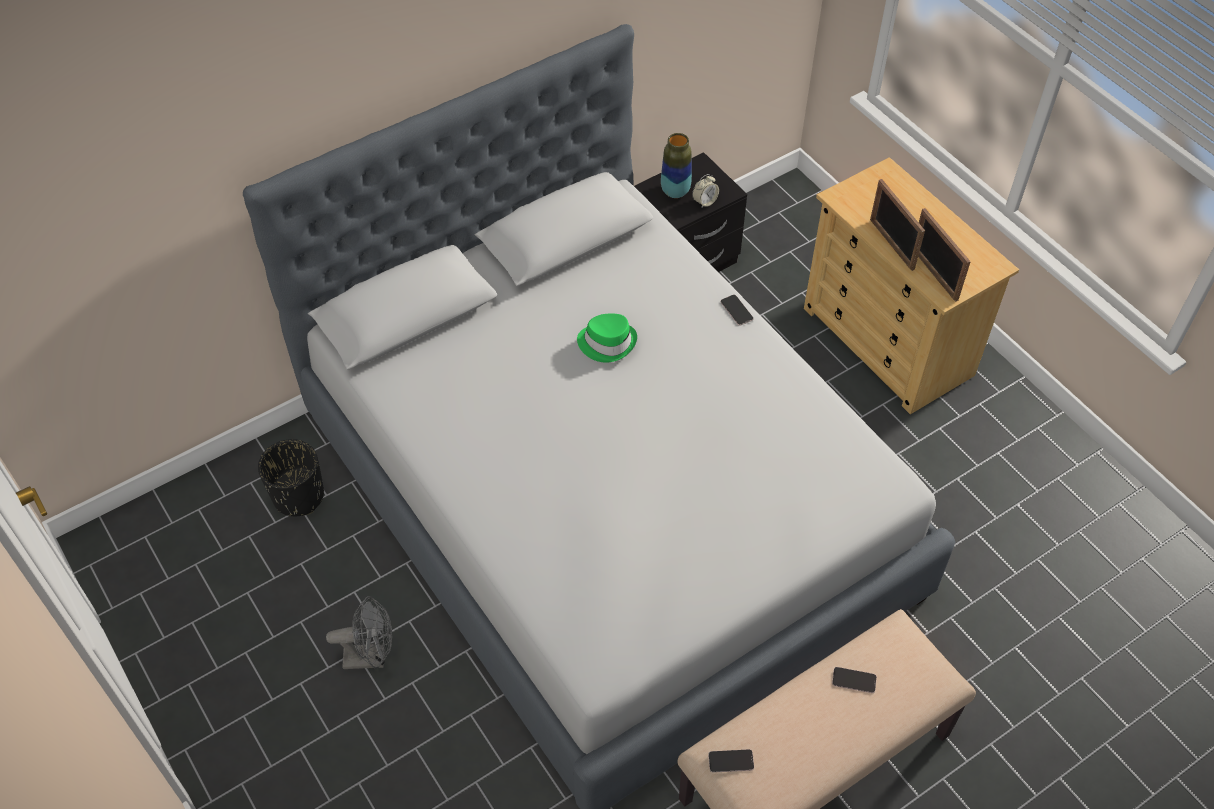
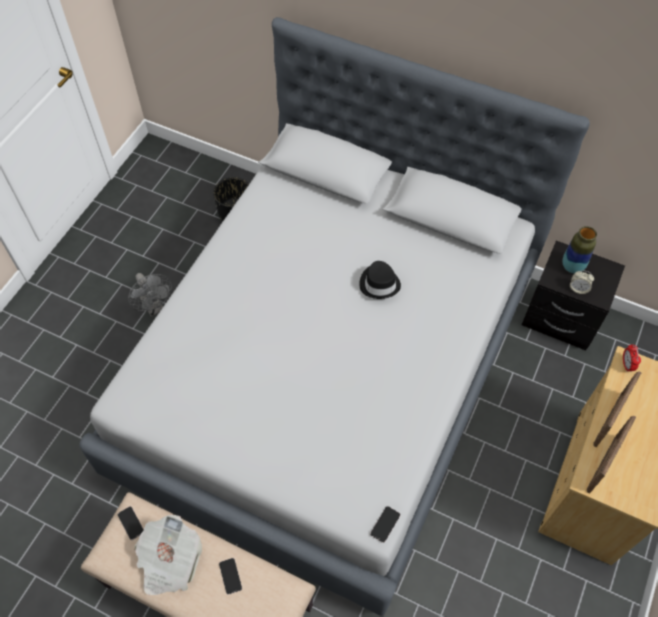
camera: 60 degrees right, 5 degrees up
green hat [577,314,637,362] -> black hat [359,261,401,299]
phone [720,295,754,326] -> phone moved to [370,506,400,543]
none -> newspaper [135,515,202,595]
none -> alarm clock [623,344,641,372]

